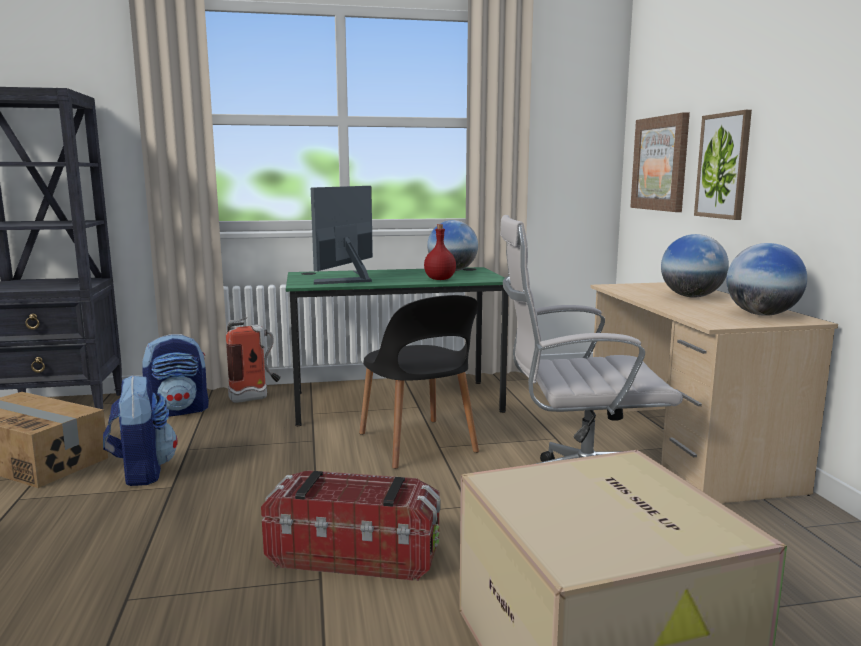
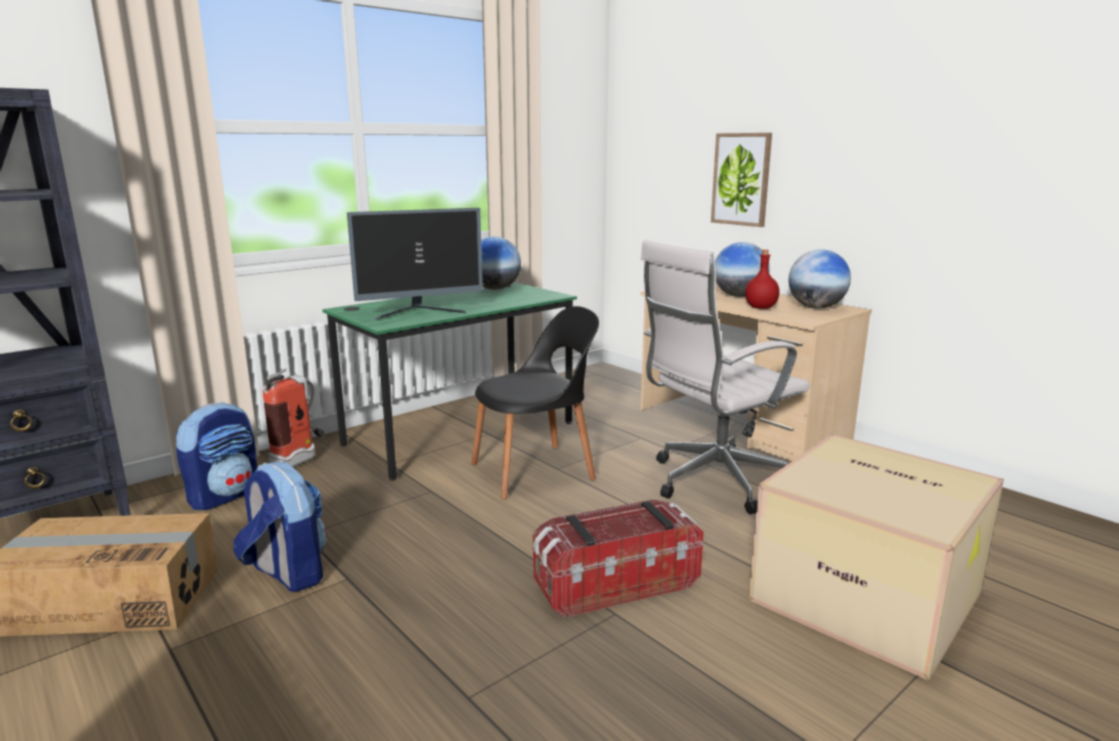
camera: 30 degrees left, 5 degrees up
monitor [311,186,373,285] -> monitor turned 105 degrees counterclockwise [347,208,483,320]
black chair [359,295,479,469] -> black chair turned 60 degrees counterclockwise [471,306,599,499]
red bottle [424,224,456,280] -> red bottle moved to [745,249,779,309]
picture [630,112,690,212] -> none

